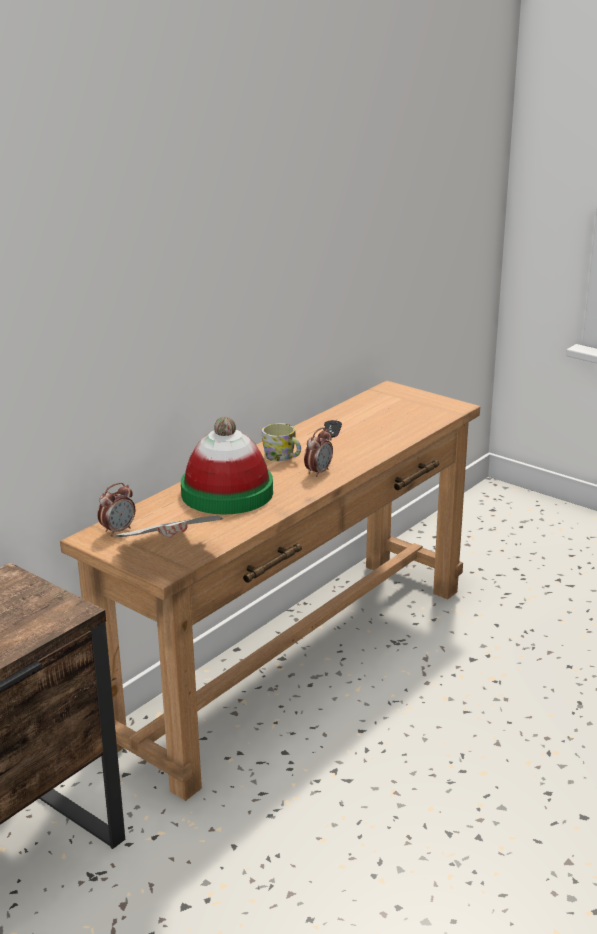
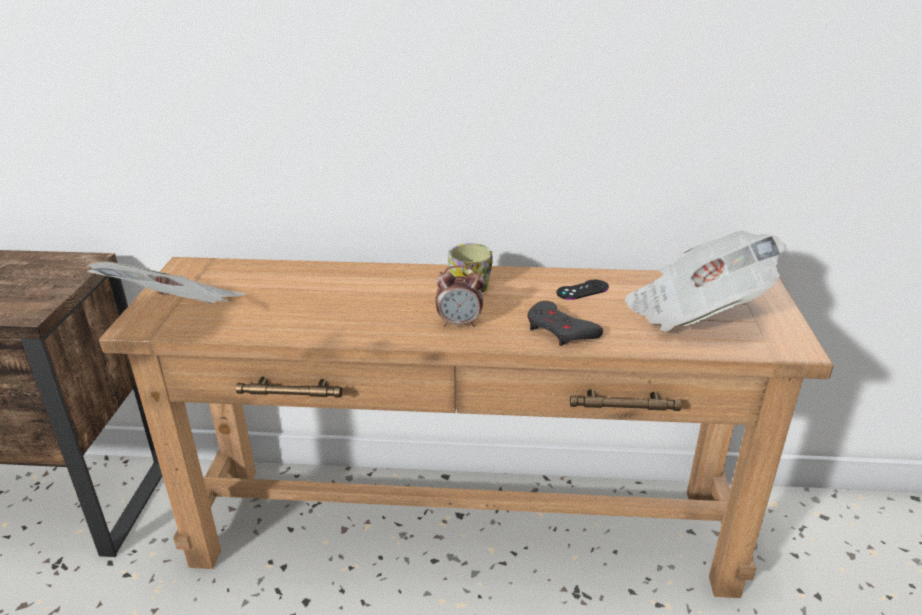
camera: 55 degrees right, 5 degrees up
alarm clock [97,483,135,536] -> none
hat [181,417,273,515] -> none
none -> grey game controller [528,301,603,346]
none -> newspaper [625,230,786,332]

